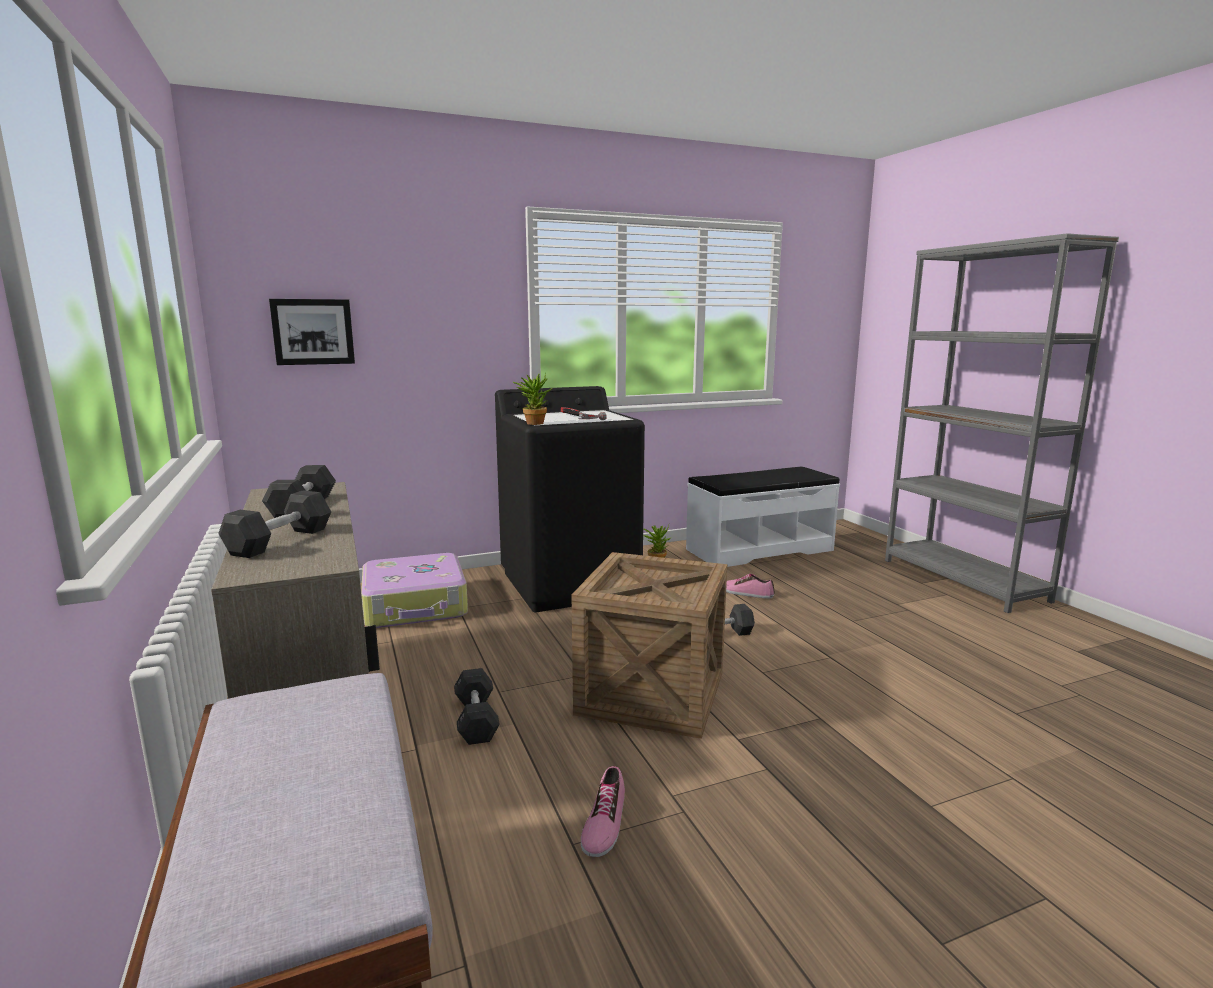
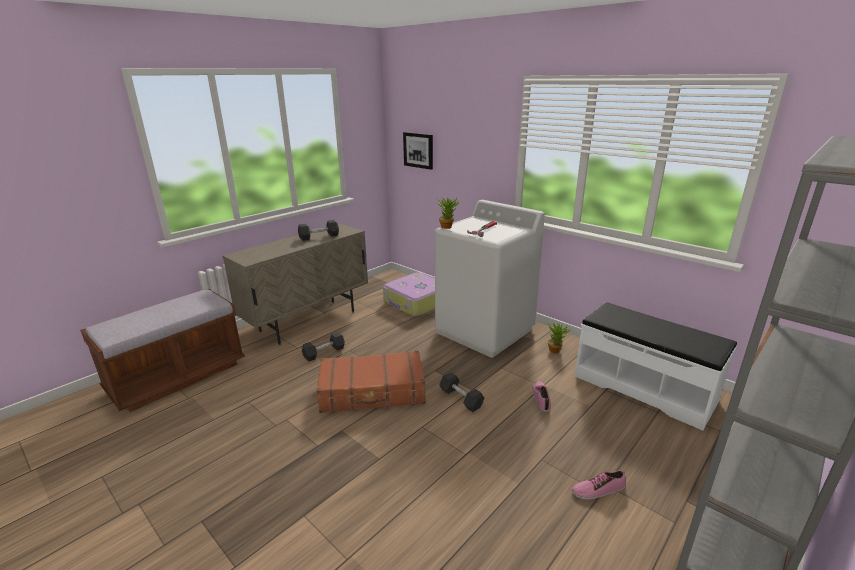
camera: 65 degrees right, 10 degrees up
grey dumbbell [218,490,331,558] -> none
black washing machine [495,386,645,612] -> white washing machine [435,200,545,358]
crate [572,552,727,739] -> brown suitcase [316,351,426,413]
shoe [581,766,625,857] -> shoe moved to [572,470,626,500]

